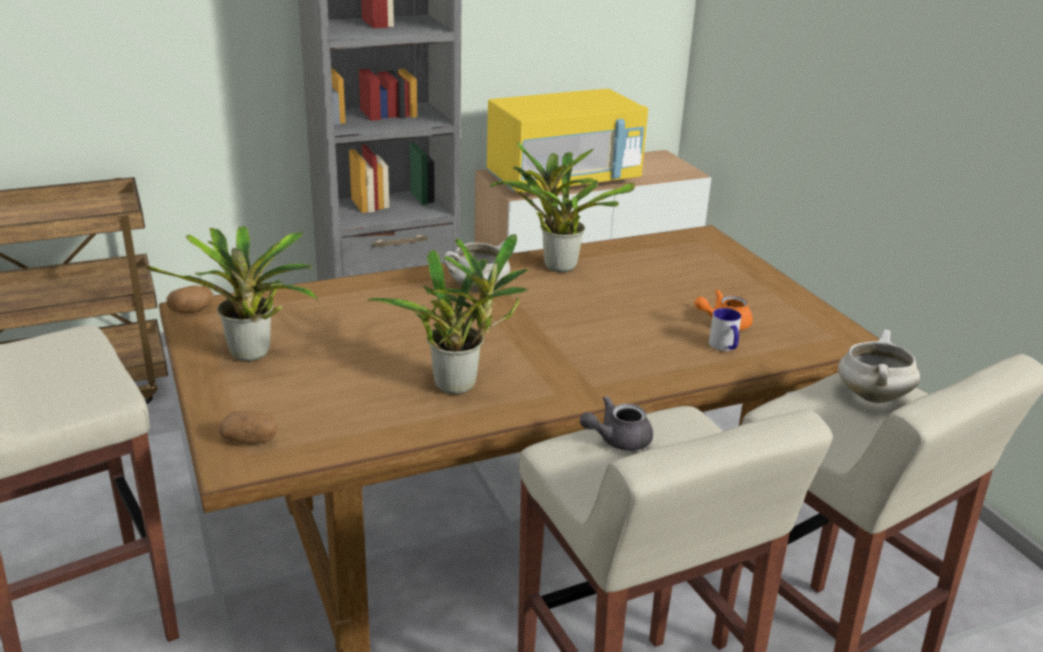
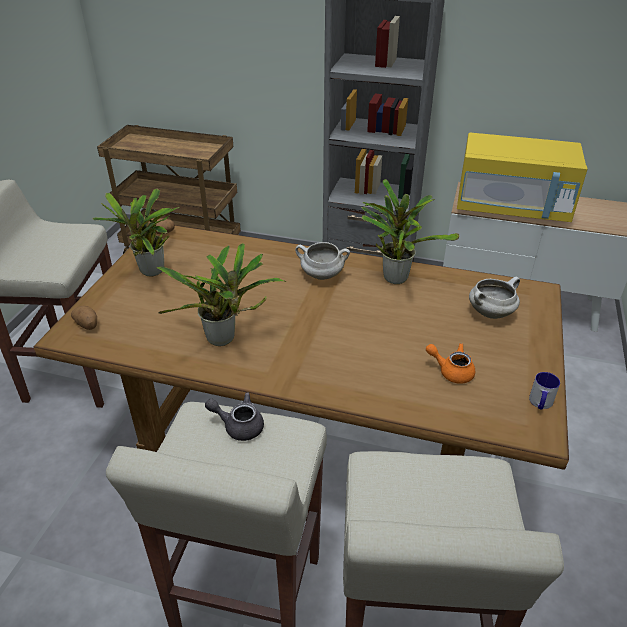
camera: 40 degrees right, 10 degrees up
mug [709,308,741,351] -> mug moved to [529,372,560,410]
white cooking pot [838,329,920,403] -> white cooking pot moved to [469,277,520,319]

